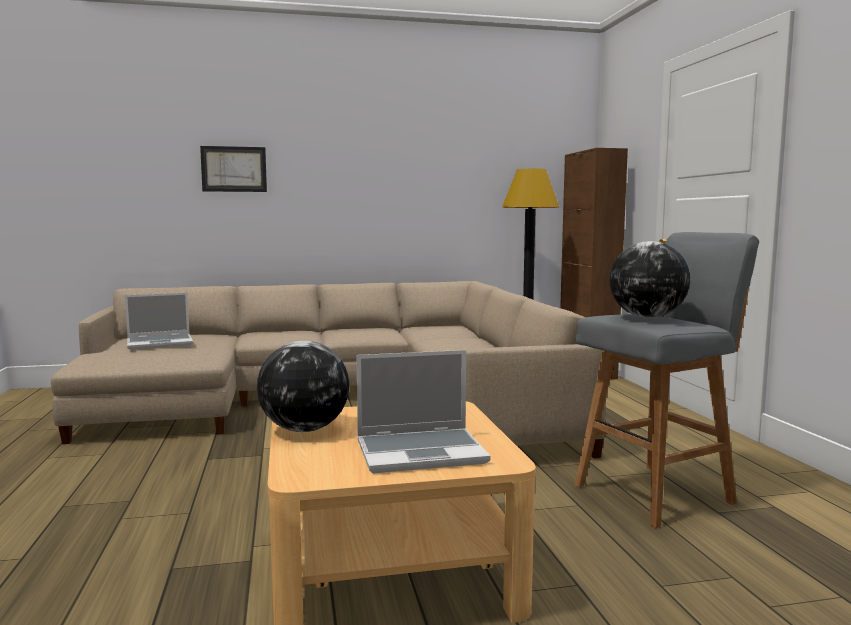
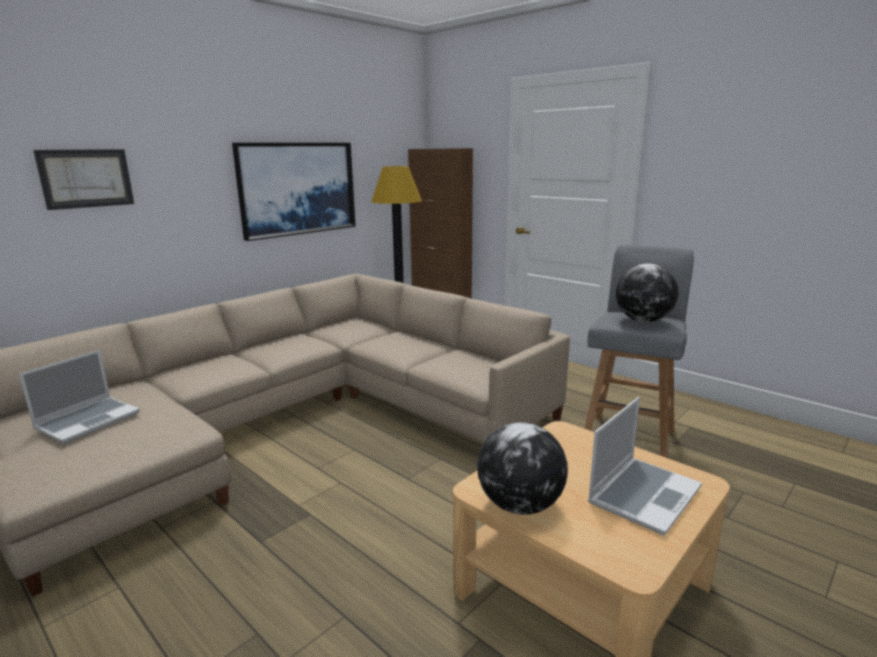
camera: 35 degrees left, 10 degrees up
none -> picture [232,143,355,241]

